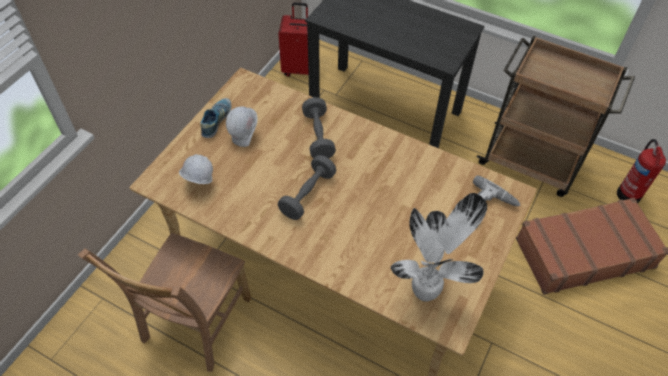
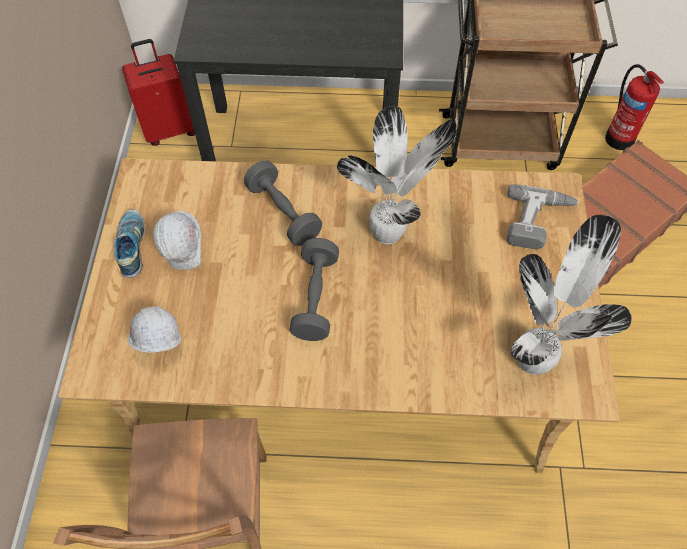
camera: 25 degrees left, 5 degrees up
none -> potted plant [337,106,456,244]

